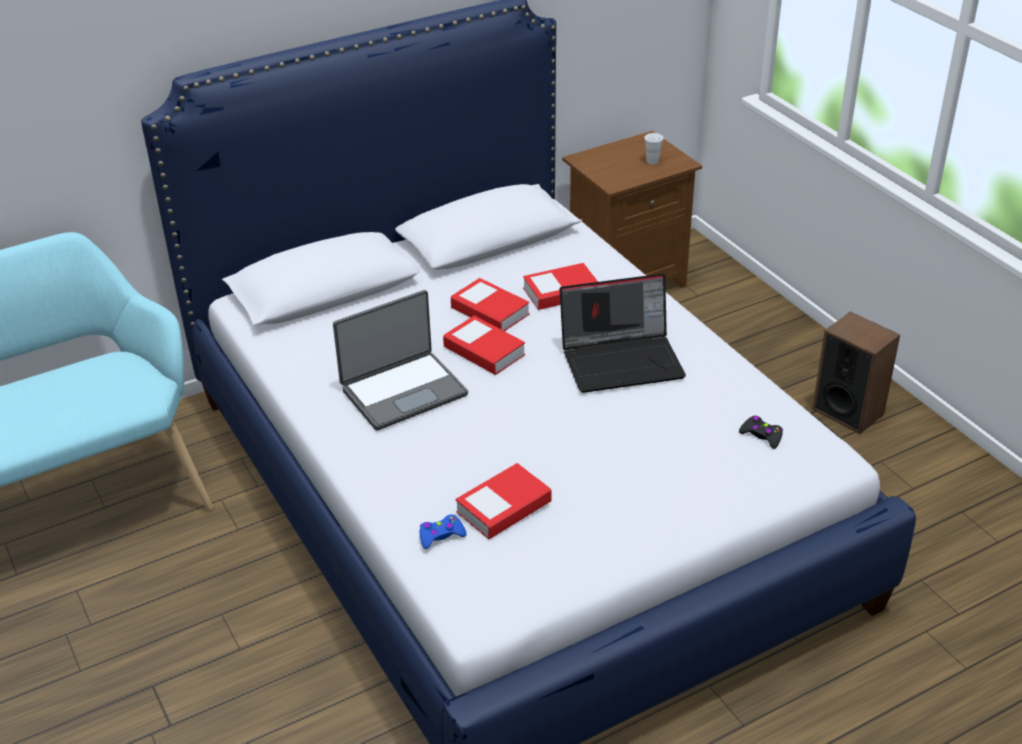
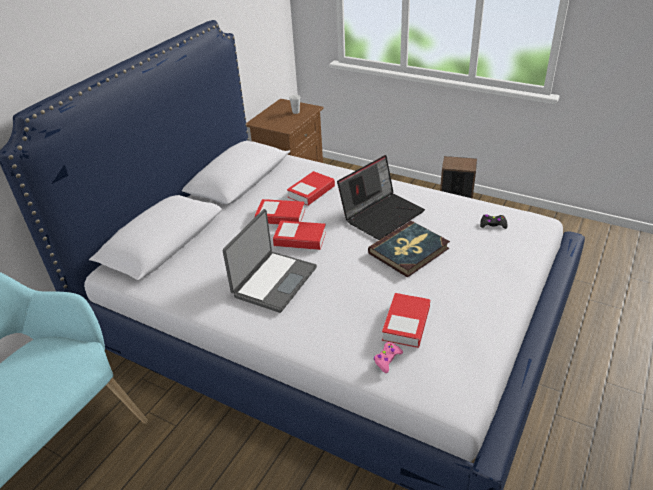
camera: 30 degrees left, 0 degrees up
blue game controller [420,514,467,549] -> pink game controller [374,342,403,373]
none -> book [368,221,450,278]

